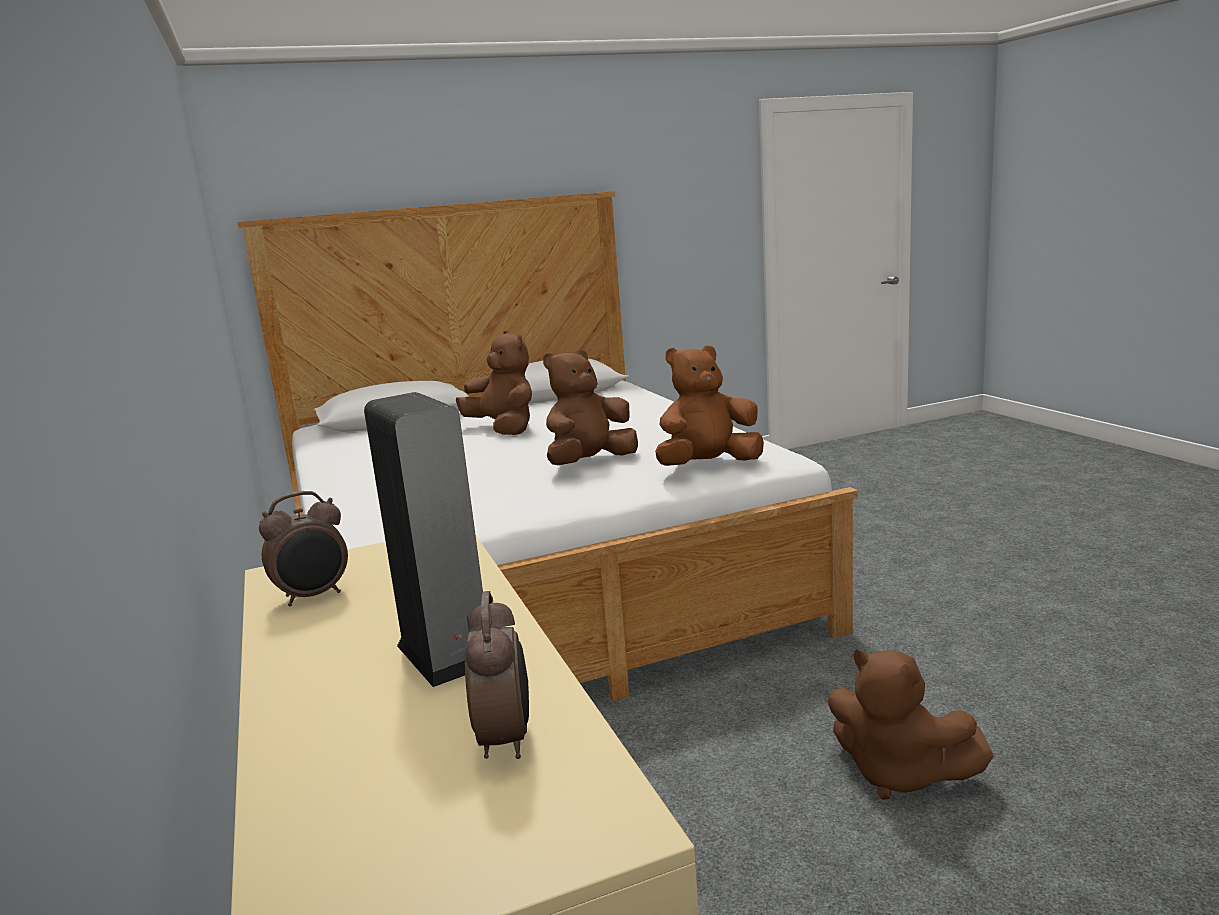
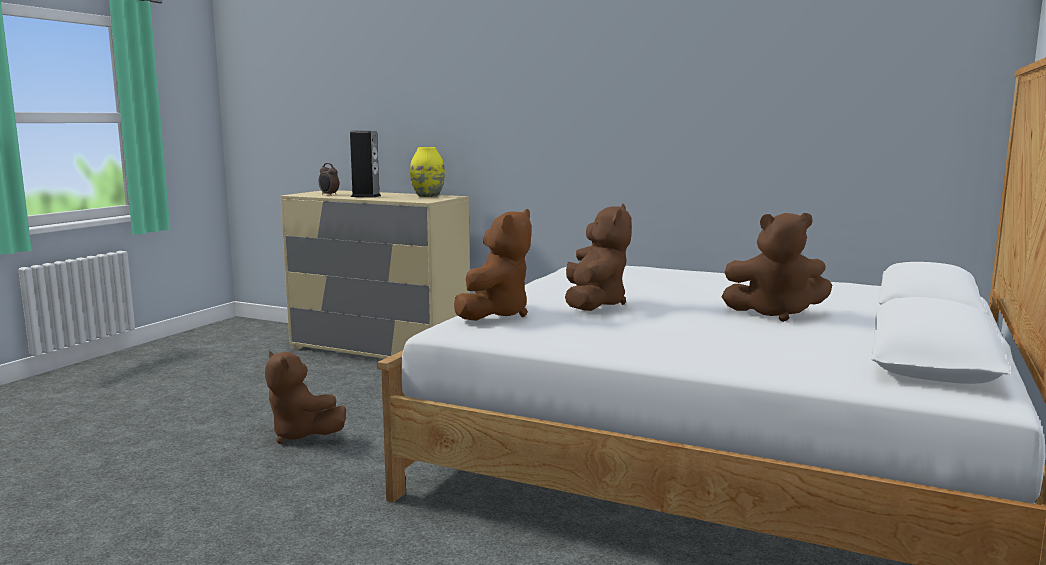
camera: 135 degrees right, 5 degrees down
alarm clock [259,491,348,606] -> yellow vase [410,147,445,197]
brown plush toy [828,649,994,800] -> brown plush toy turned 135 degrees counterclockwise [265,351,346,444]

